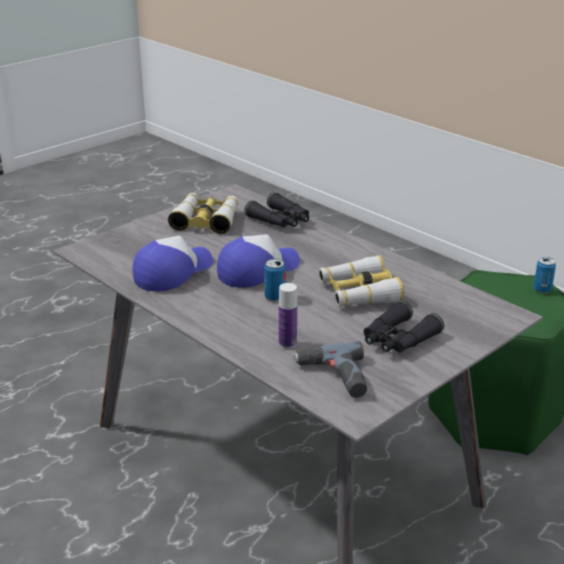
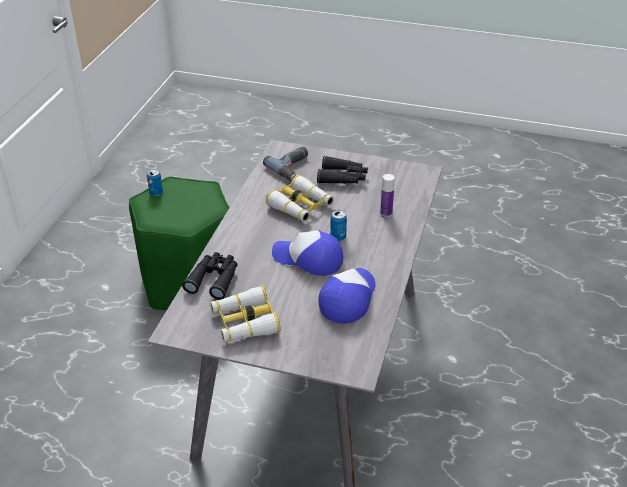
camera: 120 degrees left, 10 degrees up
cap [132,235,213,291] -> cap turned 105 degrees clockwise [319,268,376,324]
power drill [293,341,367,398] -> power drill moved to [263,147,308,181]

